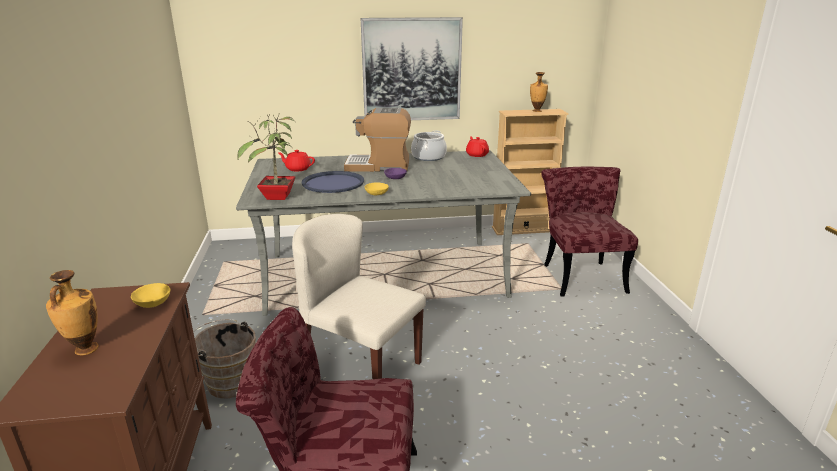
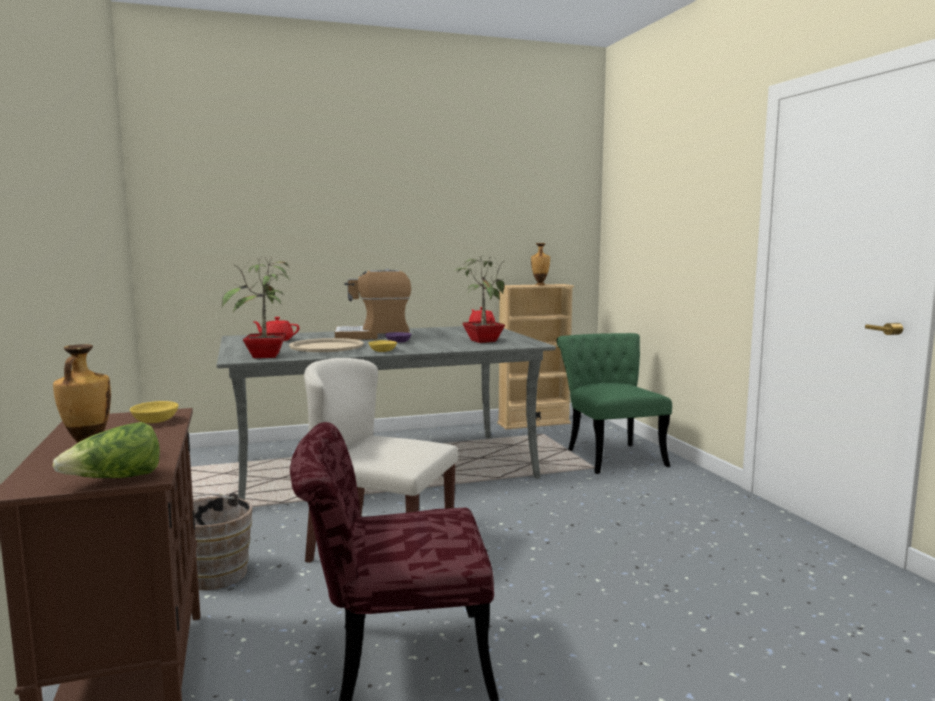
camera: 10 degrees left, 15 degrees down
blue tray [302,171,364,193] -> beige tray [289,338,364,352]
picture [361,17,463,120] -> none
cooking pot [411,130,447,161] -> none
red chair [541,167,638,297] -> green chair [556,333,672,474]
none -> lettuce [52,422,160,478]
none -> potted plant [453,254,508,343]

